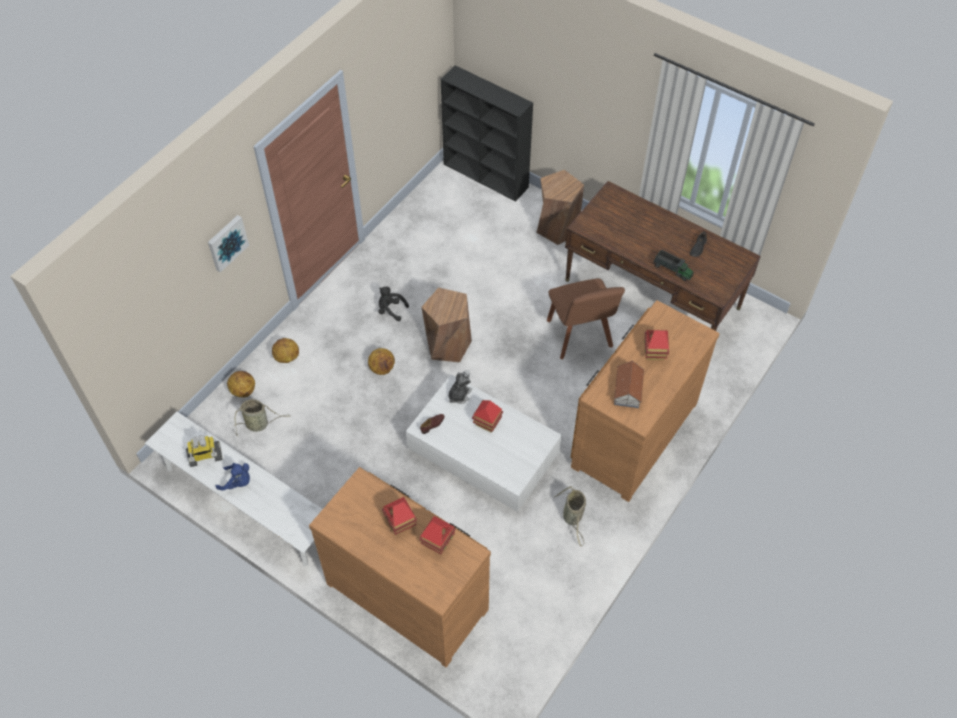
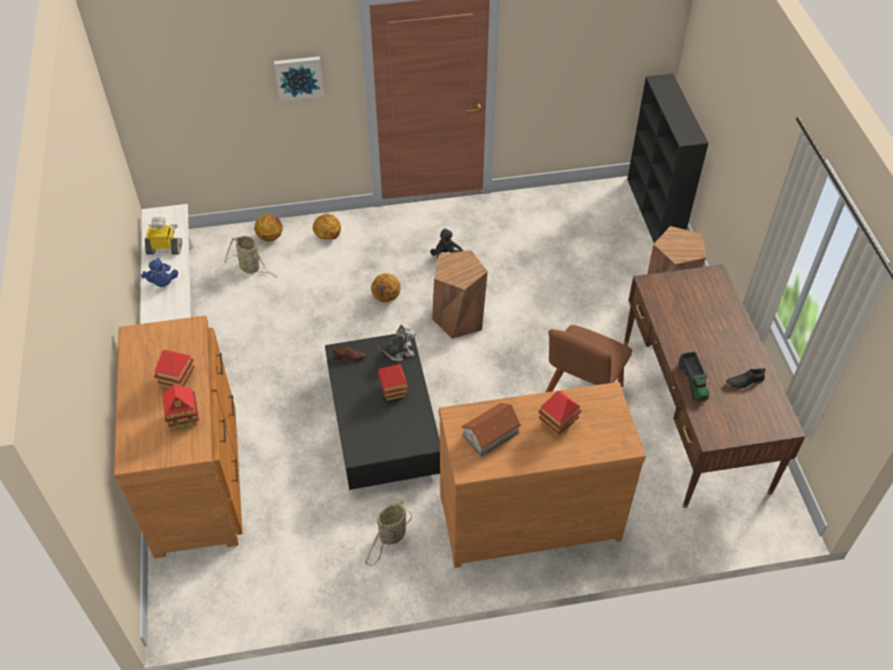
camera: 45 degrees right, 5 degrees down
toy robot [186,435,223,467] -> toy robot turned 150 degrees clockwise [145,217,182,255]
white coffee table [406,374,562,512] -> black coffee table [325,334,440,490]

